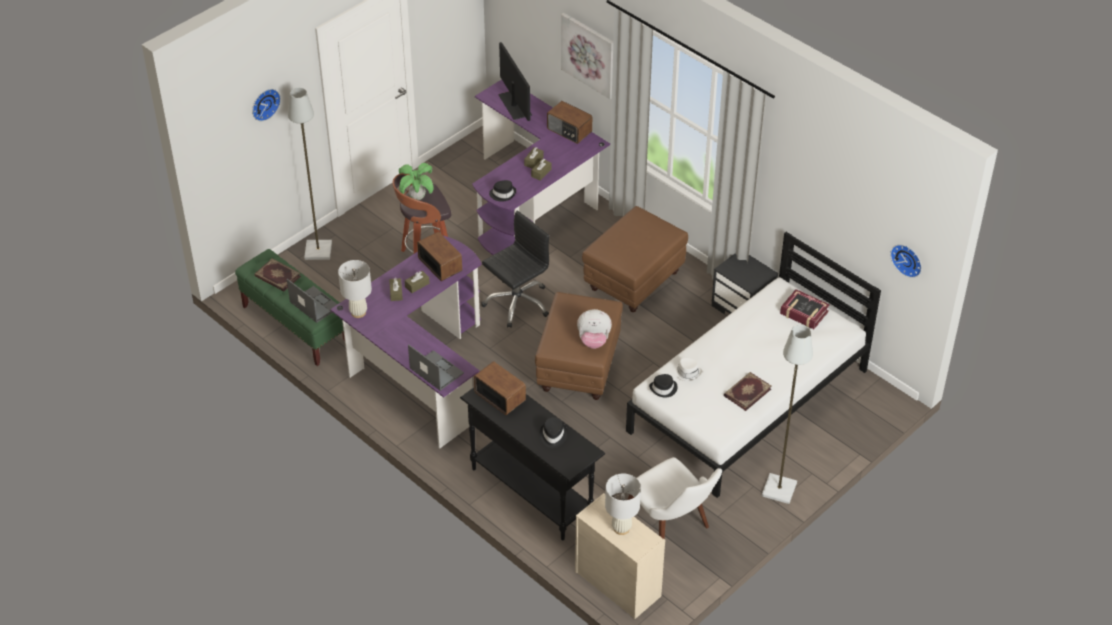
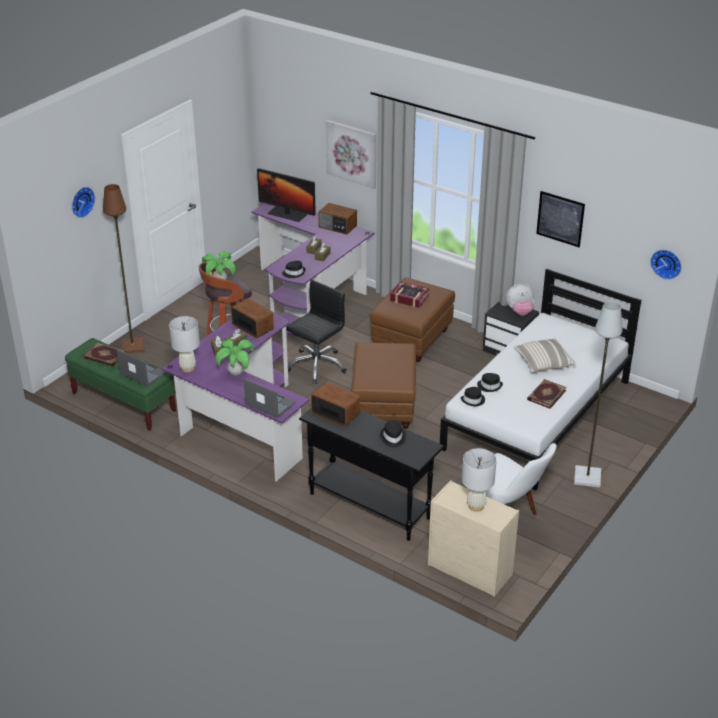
camera: 10 degrees left, 10 degrees down
grey floor lamp [288,88,332,260] -> brown floor lamp [103,184,144,353]
monitor [498,42,532,121] -> monitor turned 150 degrees clockwise [257,168,316,222]
plush toy [577,309,612,349] -> plush toy moved to [506,284,534,316]
white hat [674,358,702,381] -> black hat [477,373,503,392]
book [780,289,830,329] -> book moved to [390,282,429,308]
none -> potted plant [216,339,254,376]
none -> pillow [514,339,576,372]
none -> picture [536,191,585,247]

